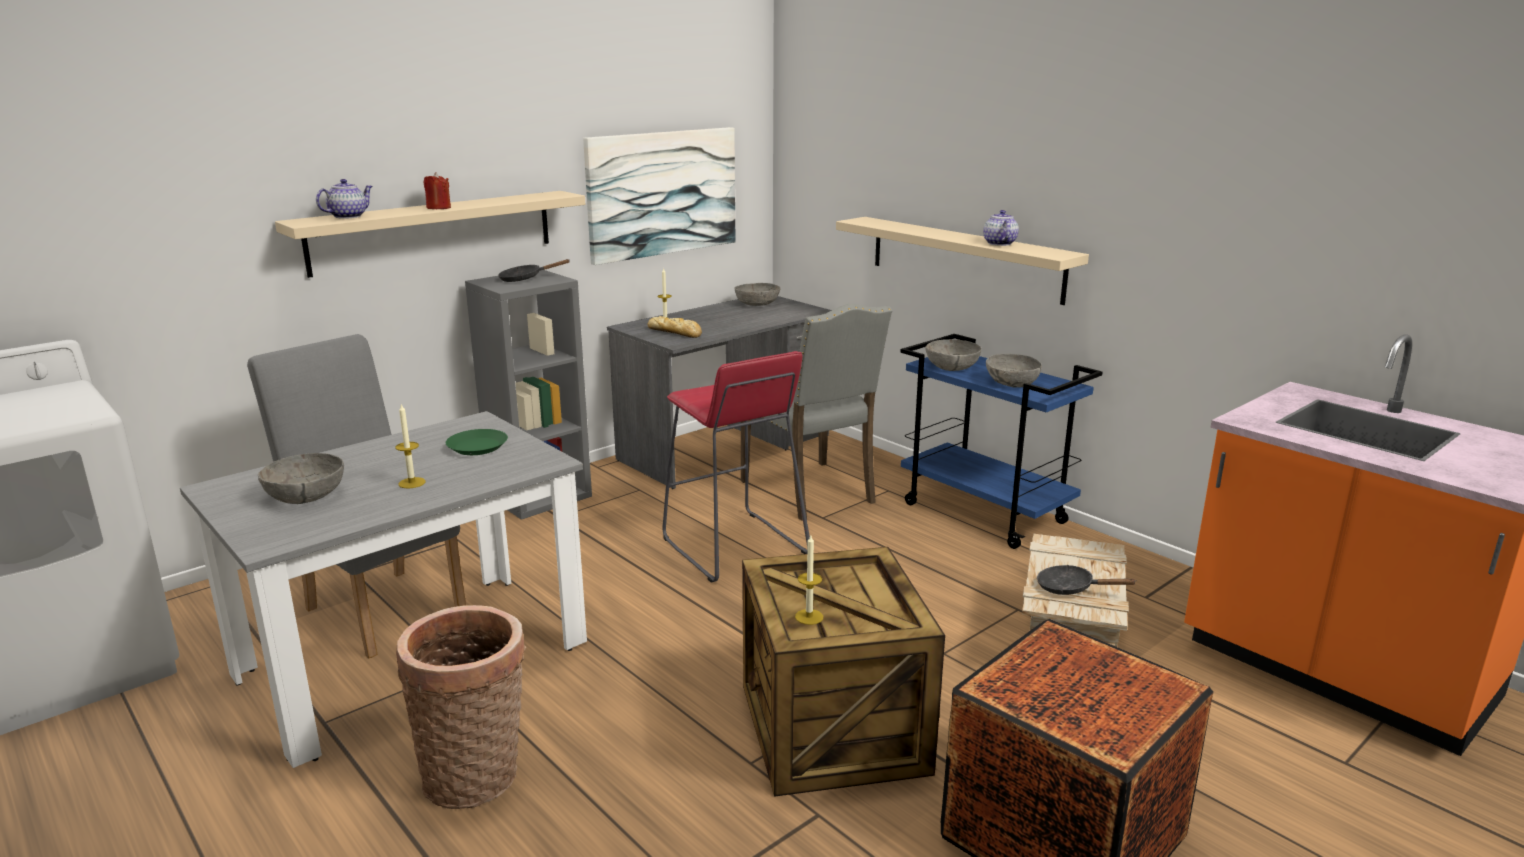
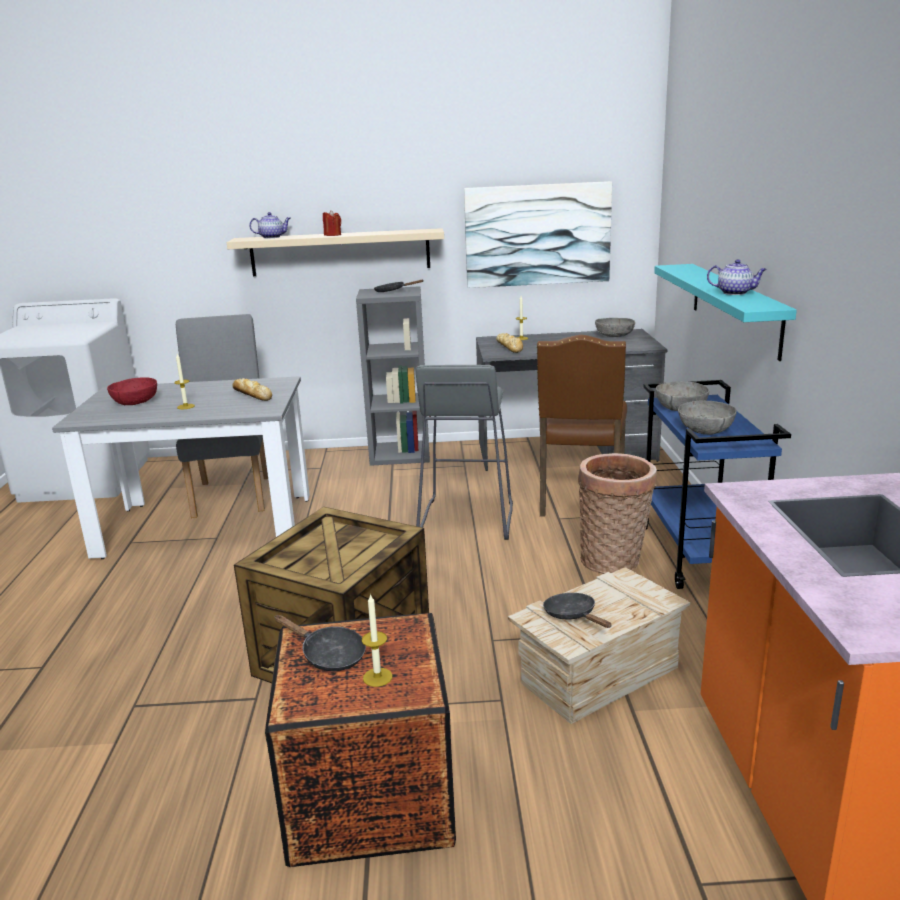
camera: 40 degrees right, 0 degrees up
grey bowl [258,453,344,504] -> red bowl [107,378,157,405]
basket [396,605,526,809] -> basket moved to [578,453,657,574]
green plate [446,429,508,455] -> bread [232,378,272,401]
red stool [663,351,810,583] -> grey stool [416,365,513,540]
grey chair [741,304,892,521] -> brown chair [537,335,627,517]
candle [795,535,823,625] -> candle moved to [362,594,393,687]
beige shelf [836,217,1089,305] -> turquoise shelf [654,264,797,361]
teapot [983,210,1019,246] -> teapot turned 75 degrees clockwise [707,259,767,295]
none -> black frying pan [275,615,366,671]

